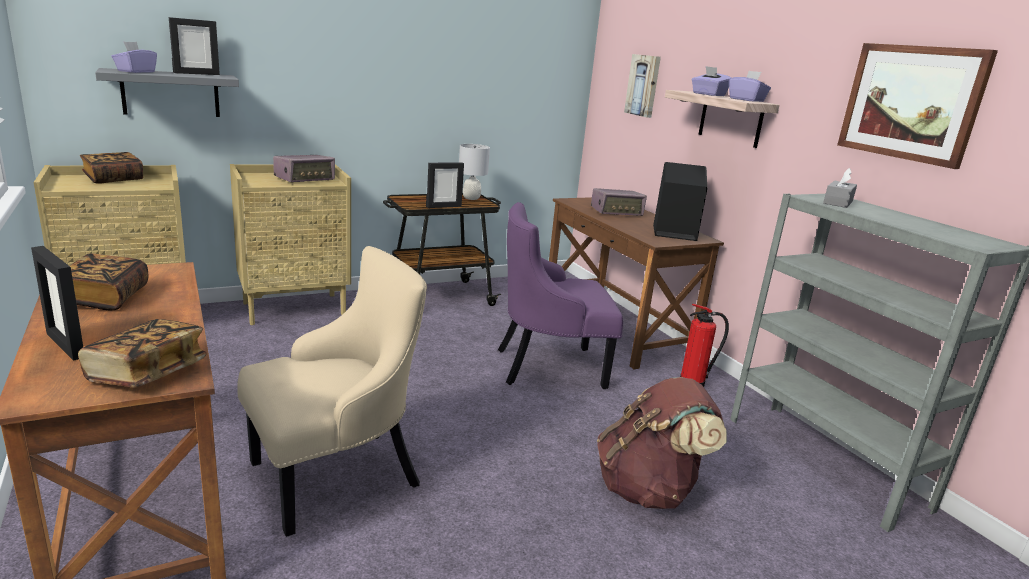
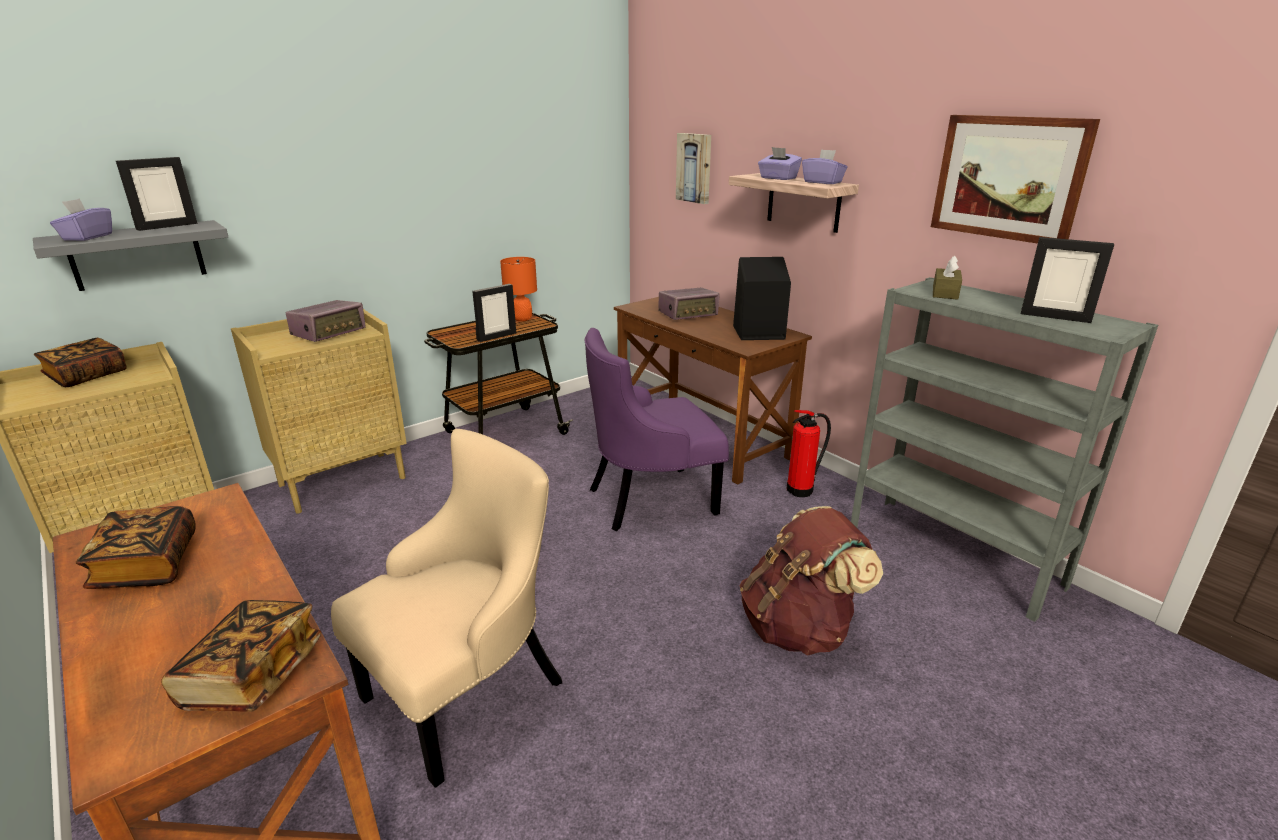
camera: 10 degrees left, 5 degrees up
picture frame [31,246,83,361] -> picture frame moved to [1021,237,1114,323]
grey table lamp [459,144,490,200] -> orange table lamp [500,257,537,321]
grey tissue box [823,168,857,208] -> brown tissue box [933,255,962,300]

